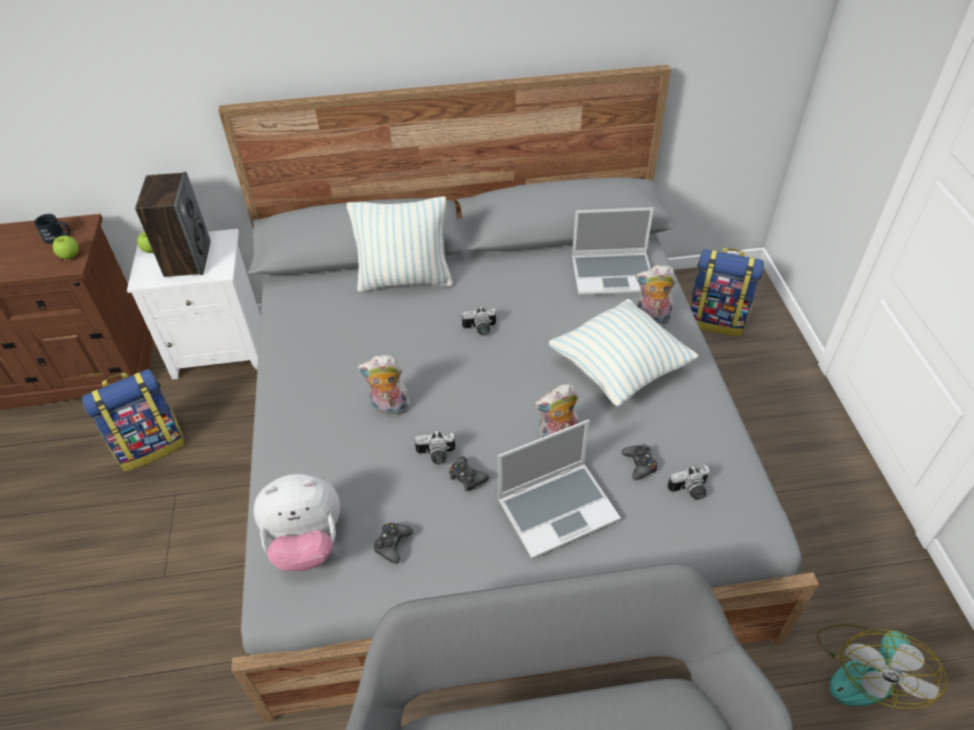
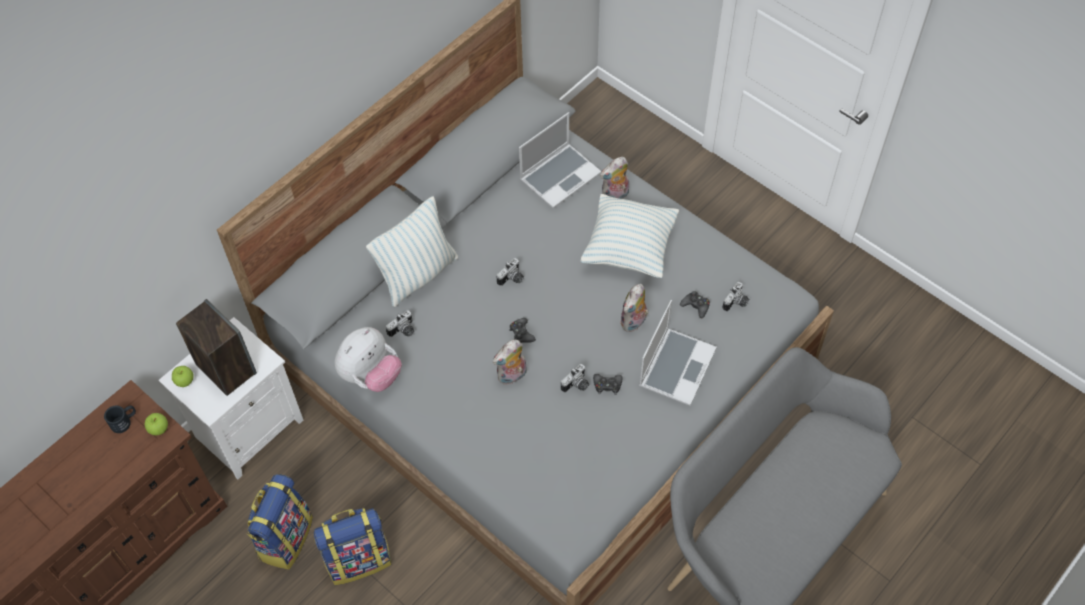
camera: 40 degrees left, 10 degrees up
plush toy [253,474,340,571] -> plush toy moved to [334,327,402,392]
black game controller [374,523,413,564] -> black game controller moved to [509,318,536,343]
backpack [689,248,764,336] -> backpack moved to [314,508,392,585]
fan [816,624,947,709] -> none
none -> camera [386,310,414,337]

